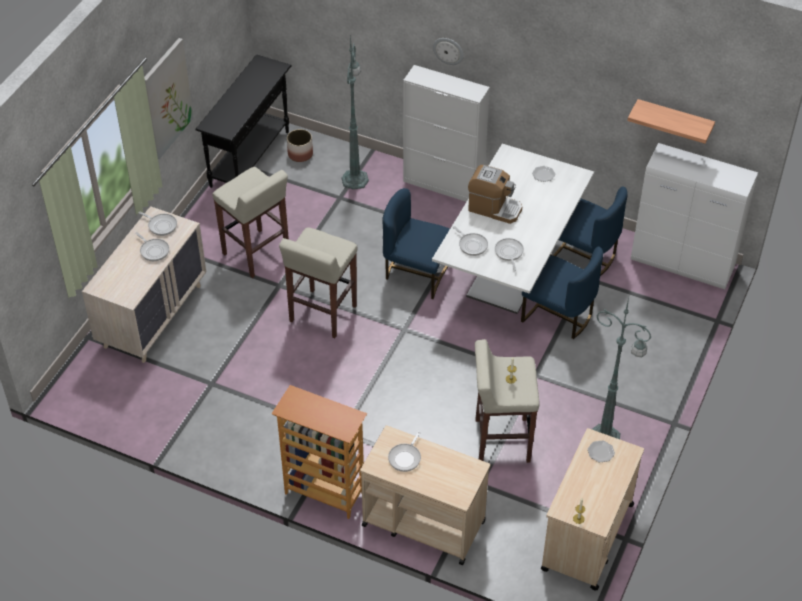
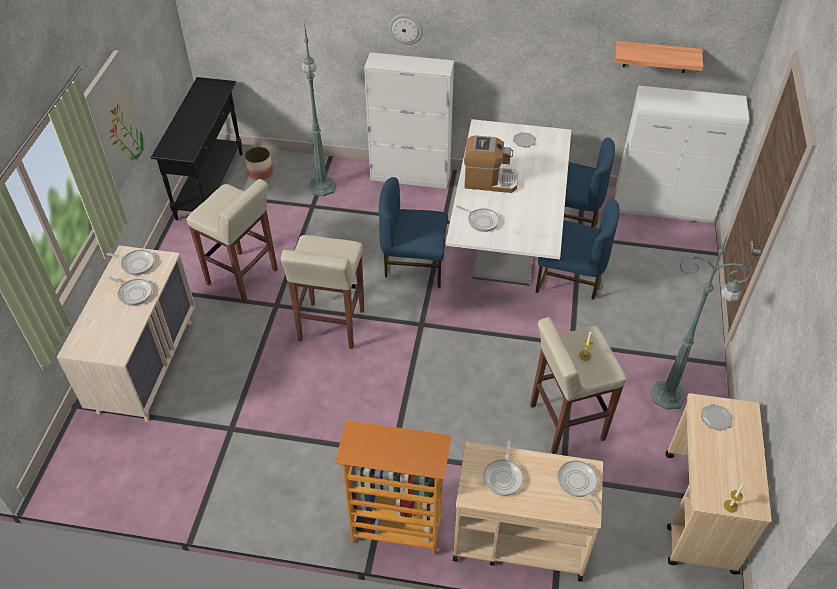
camera: 15 degrees left, 0 degrees up
frying pan [495,238,524,271] -> frying pan moved to [558,460,601,513]

